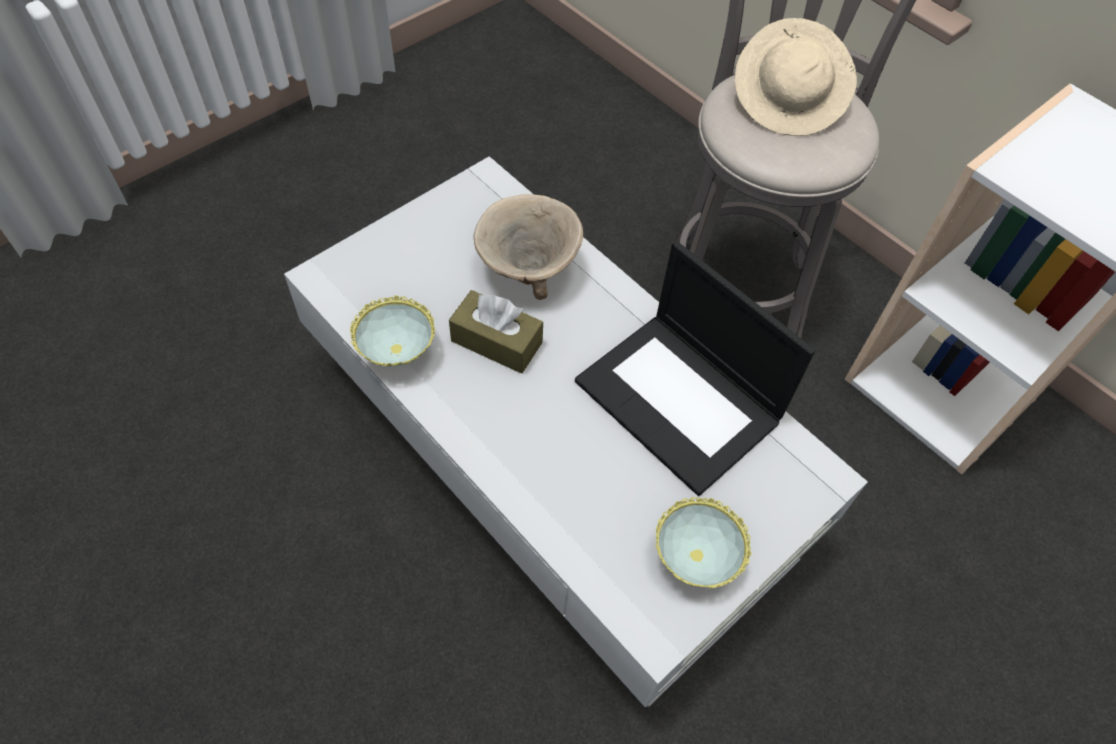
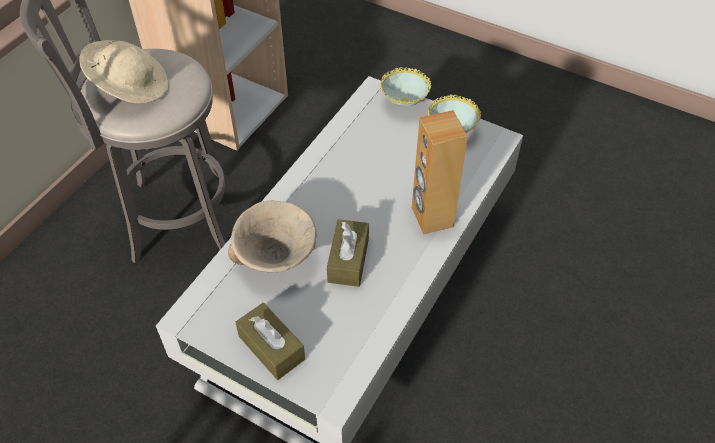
camera: 105 degrees left, 5 degrees down
bowl [350,295,435,367] -> bowl moved to [380,67,431,107]
laptop [575,241,815,496] -> none
none -> brown tissue box [235,303,305,380]
none -> brown speaker [412,110,468,234]

